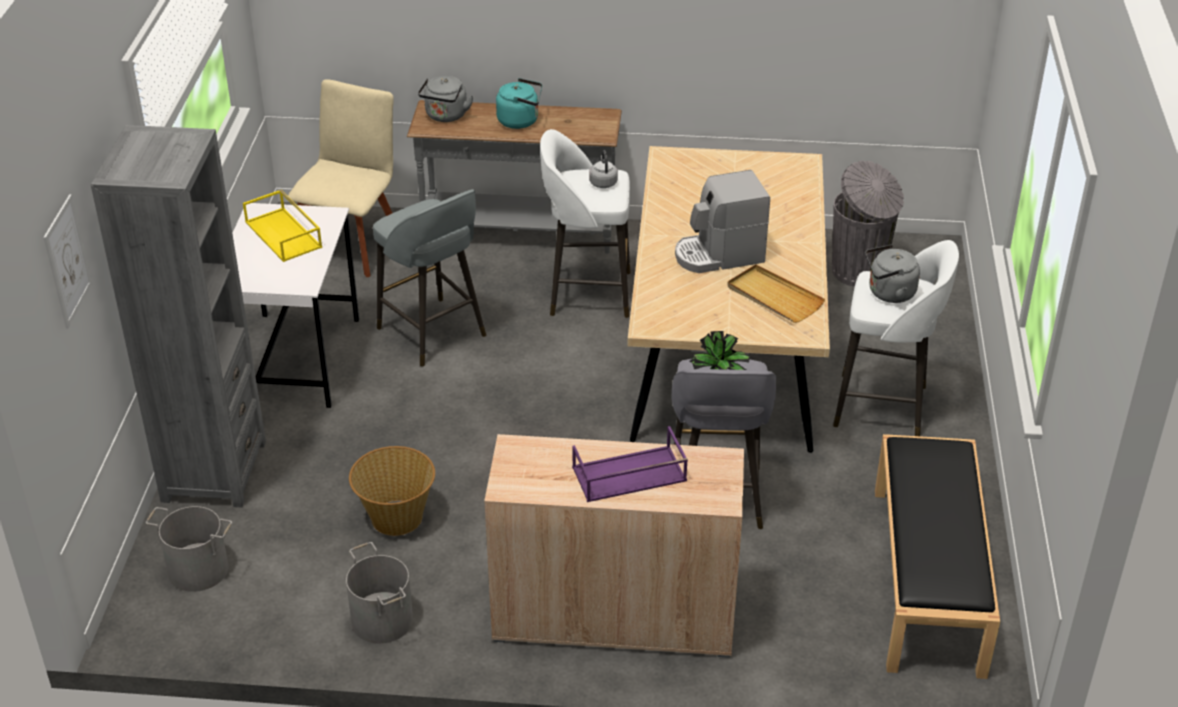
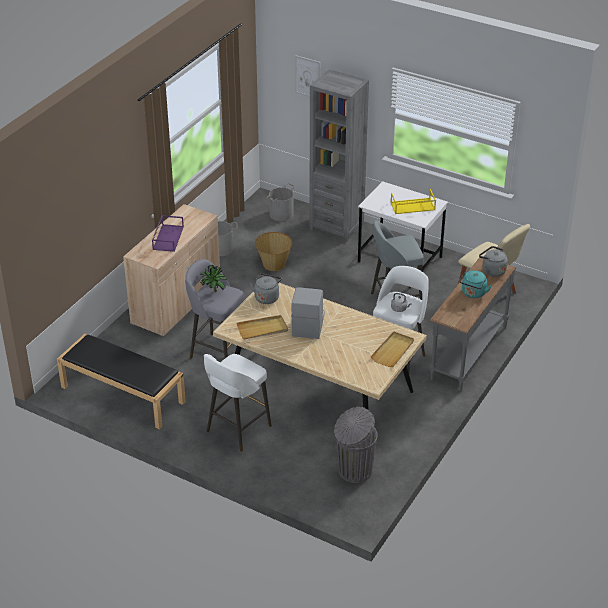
camera: 115 degrees right, 0 degrees up
grey kettle [865,245,920,303] -> grey kettle moved to [250,273,282,304]
none -> beige tray [370,332,414,367]

